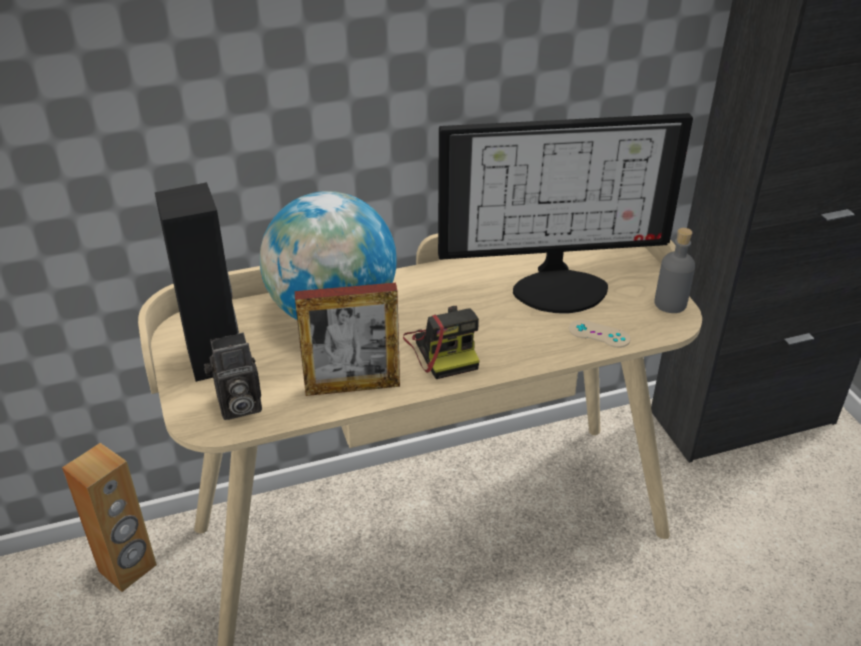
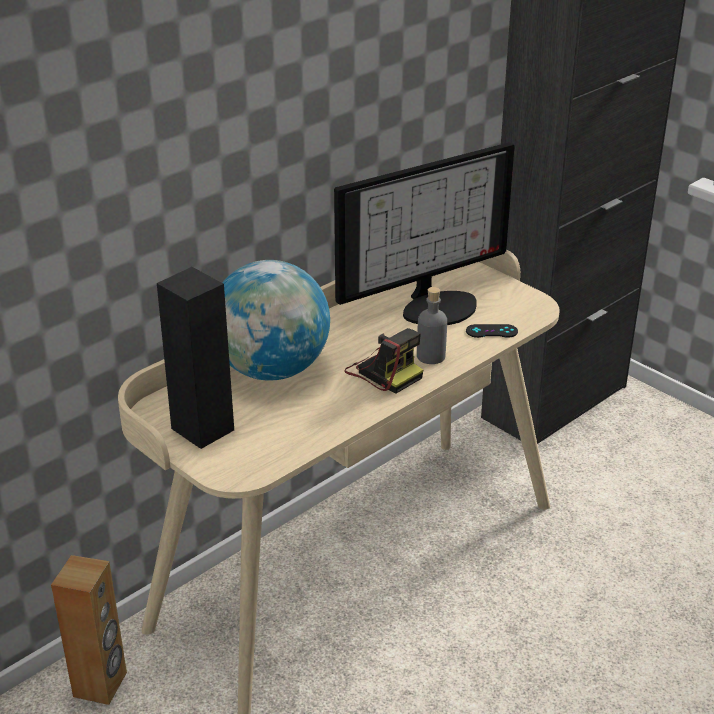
camera: 25 degrees left, 5 degrees down
camera [204,332,262,420] -> none
picture frame [295,283,400,396] -> none
beige game controller [569,320,630,348] -> black game controller [466,324,518,338]
grey bottle [654,228,695,313] -> grey bottle moved to [417,287,447,364]

